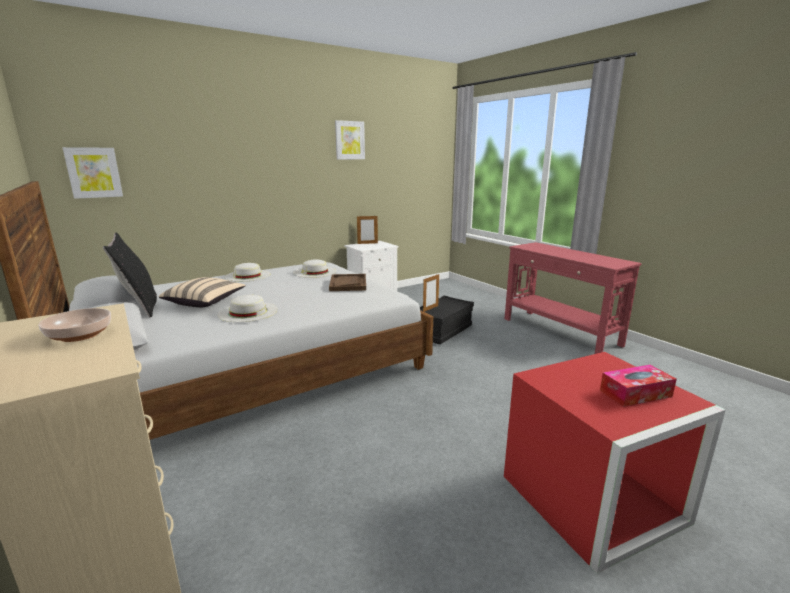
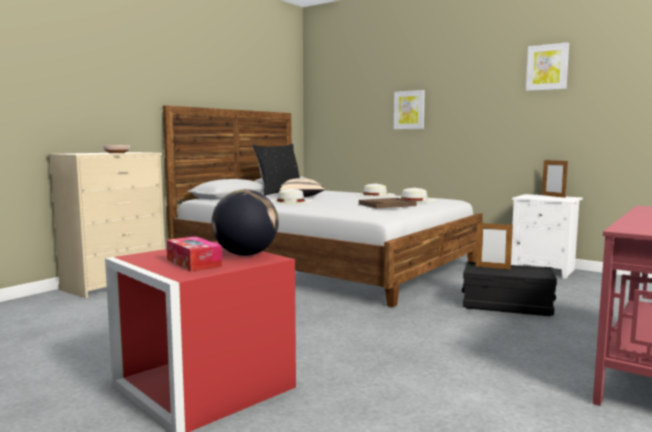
camera: 70 degrees right, 10 degrees down
picture [62,147,123,199] -> picture moved to [394,90,425,129]
none -> globe [211,189,279,256]

